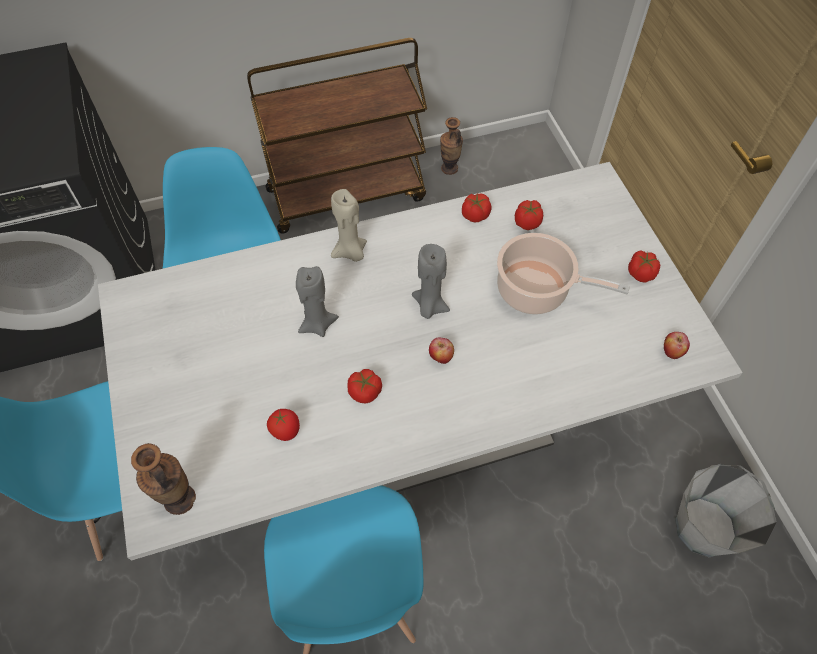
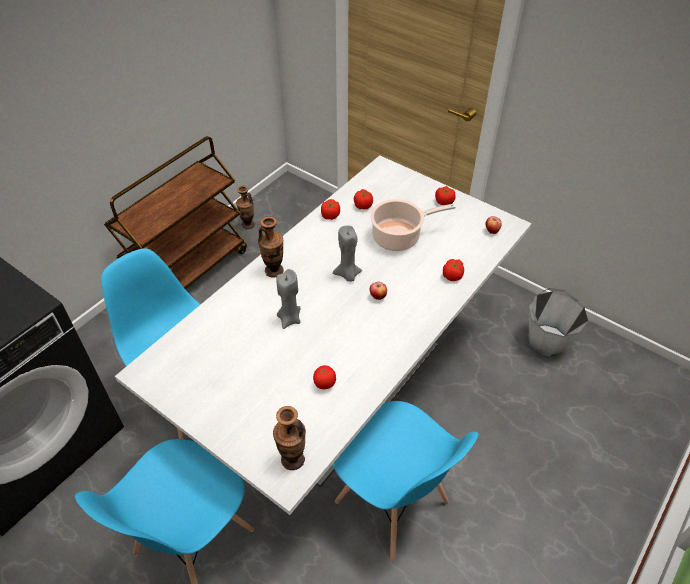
camera: 35 degrees left, 10 degrees down
beige candle [331,189,367,262] -> vase [258,216,284,278]
tomato [347,369,382,404] -> tomato moved to [443,259,464,281]

